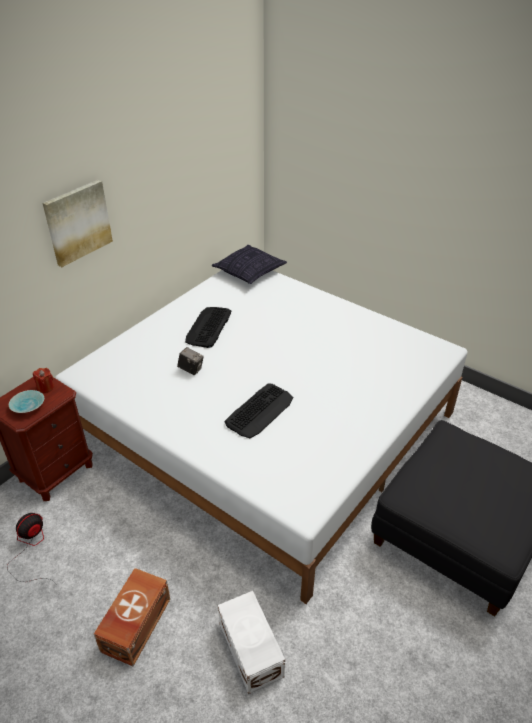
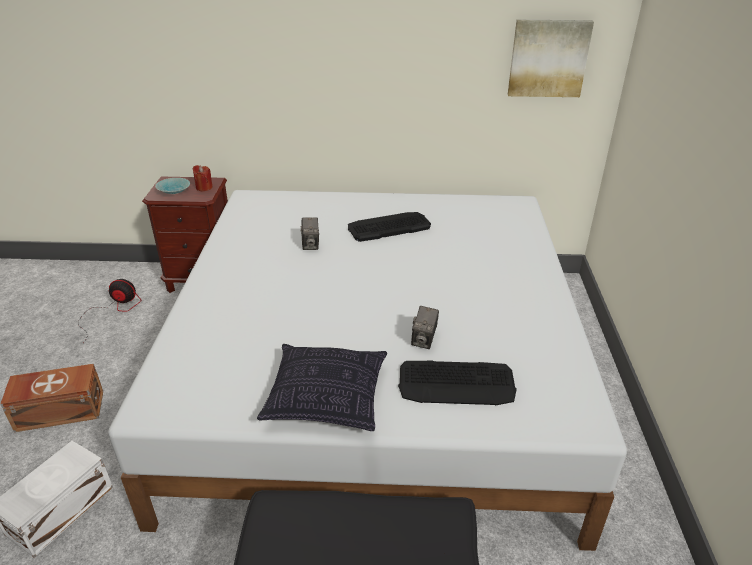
camera: 55 degrees right, 5 degrees down
picture [42,180,113,267] -> picture moved to [508,20,594,97]
pillow [212,245,287,284] -> pillow moved to [257,344,387,431]
keyboard [225,383,293,438] -> keyboard moved to [398,361,517,406]
none -> camera [411,306,439,349]

